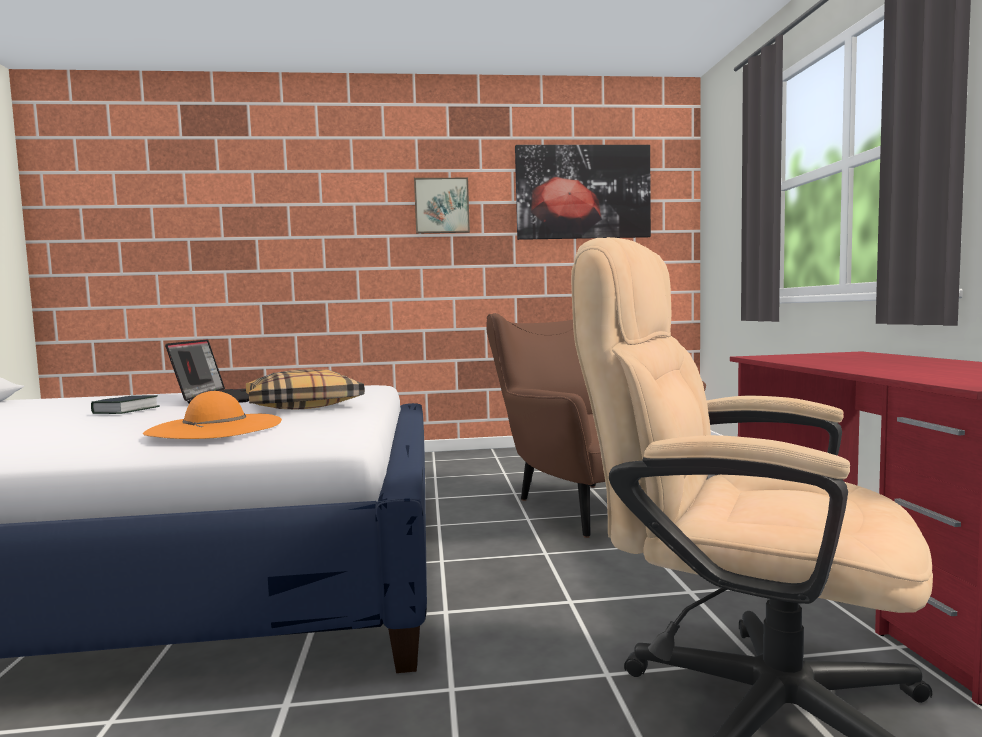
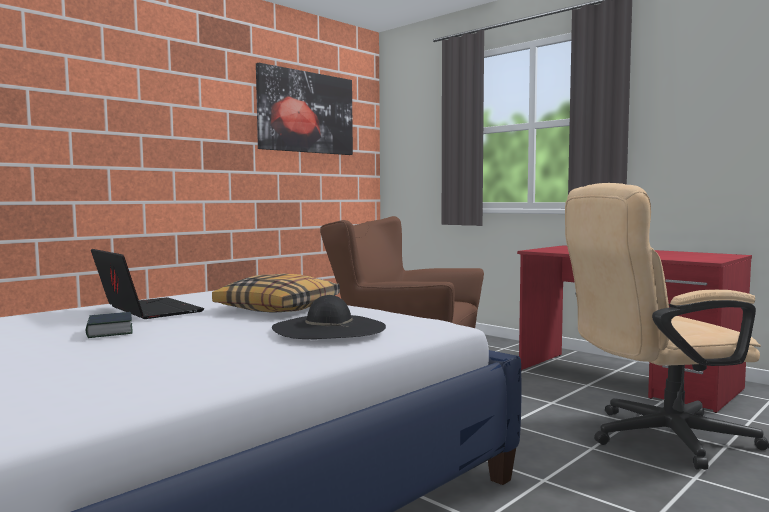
camera: 40 degrees left, 0 degrees up
orange hat [143,391,282,439] -> black hat [272,295,386,339]
picture [414,178,470,233] -> none

